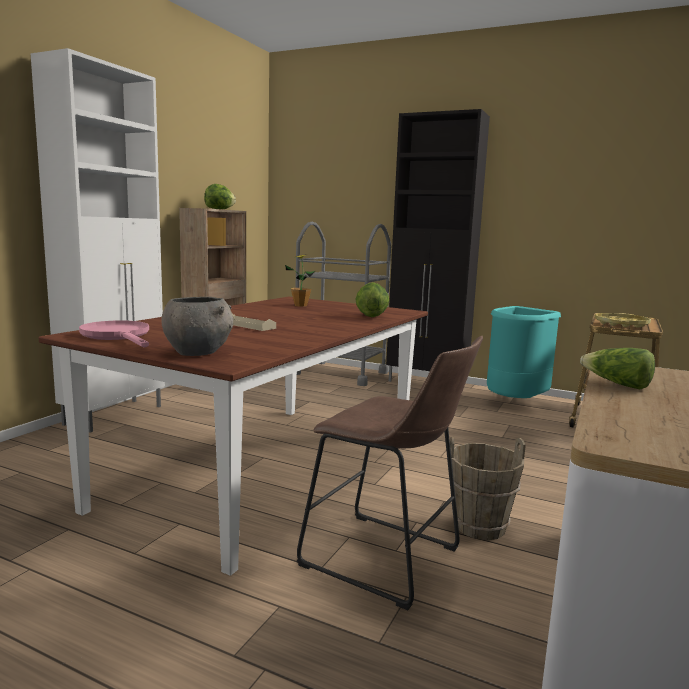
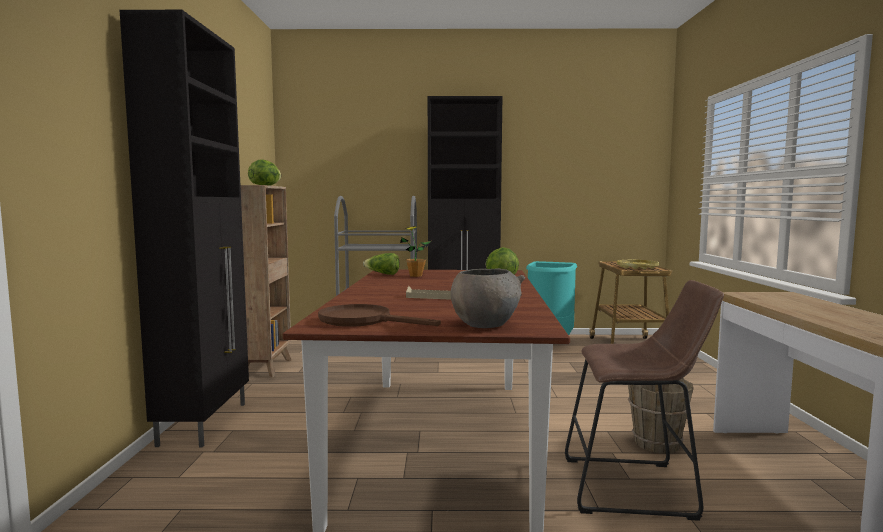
camera: 25 degrees left, 5 degrees down
white cabinet [31,48,165,433] -> black cabinet [120,10,249,447]
pink frying pan [79,321,149,347] -> brown frying pan [318,304,441,327]
lettuce [580,348,655,389] -> lettuce moved to [363,253,399,275]

